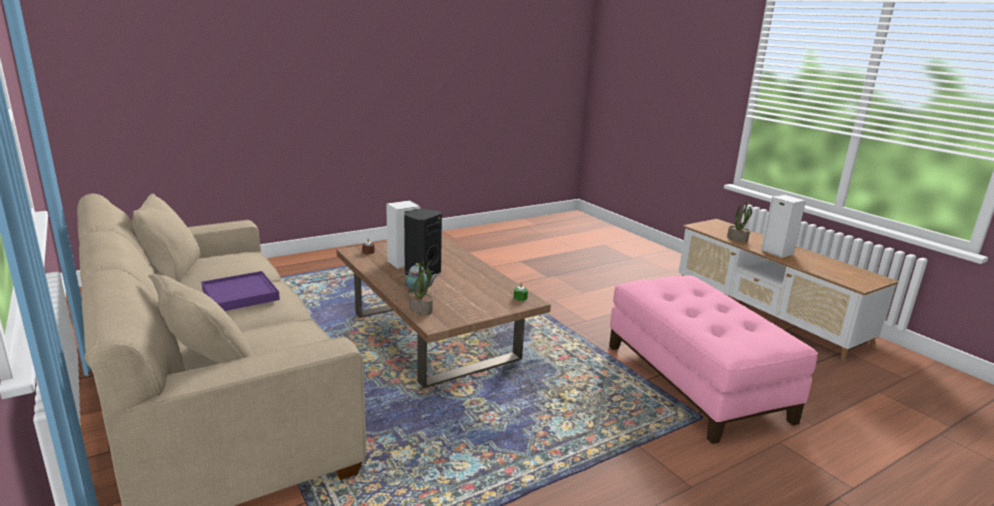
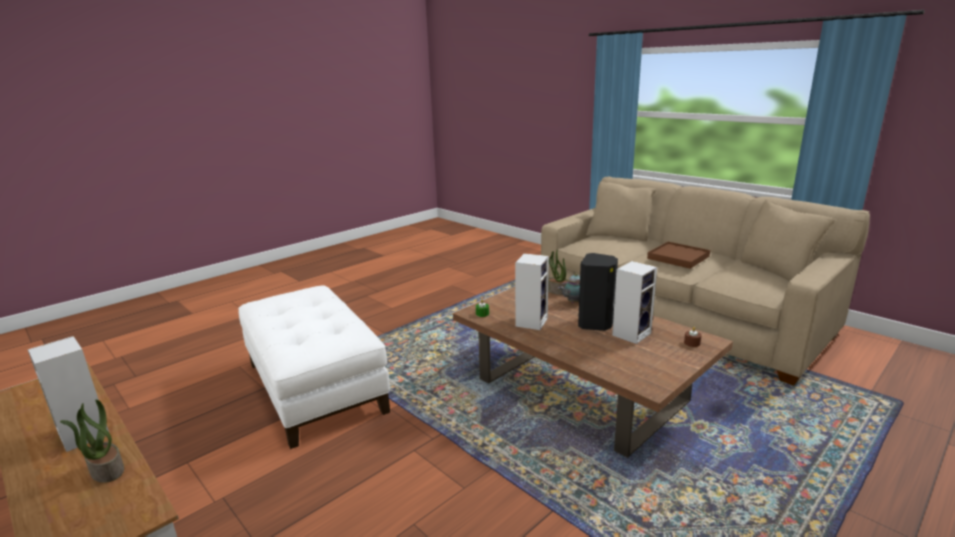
camera: 170 degrees right, 0 degrees up
purple tray [201,271,280,311] -> brown tray [647,242,710,269]
pink ottoman [609,275,818,444] -> white ottoman [238,285,390,449]
none -> speaker [515,253,549,330]

